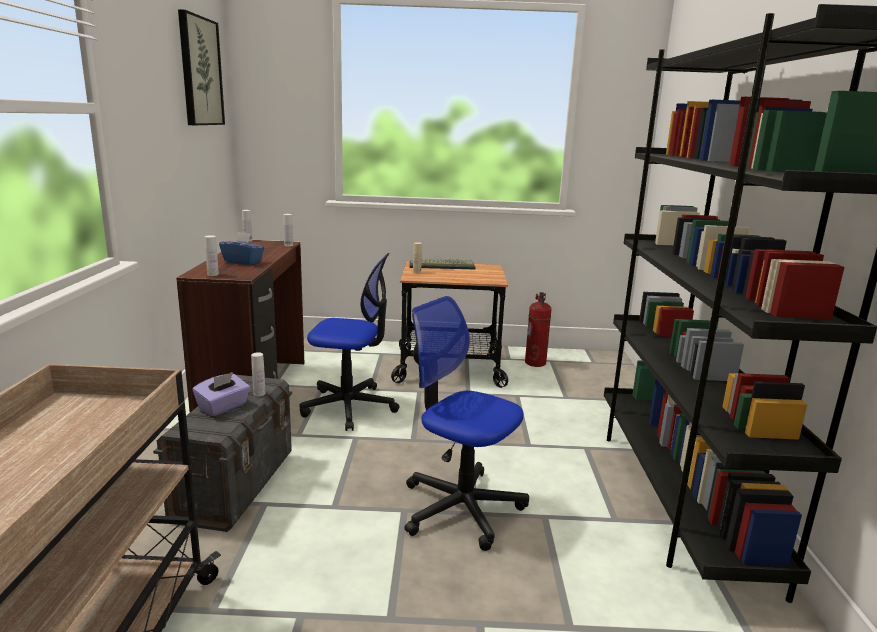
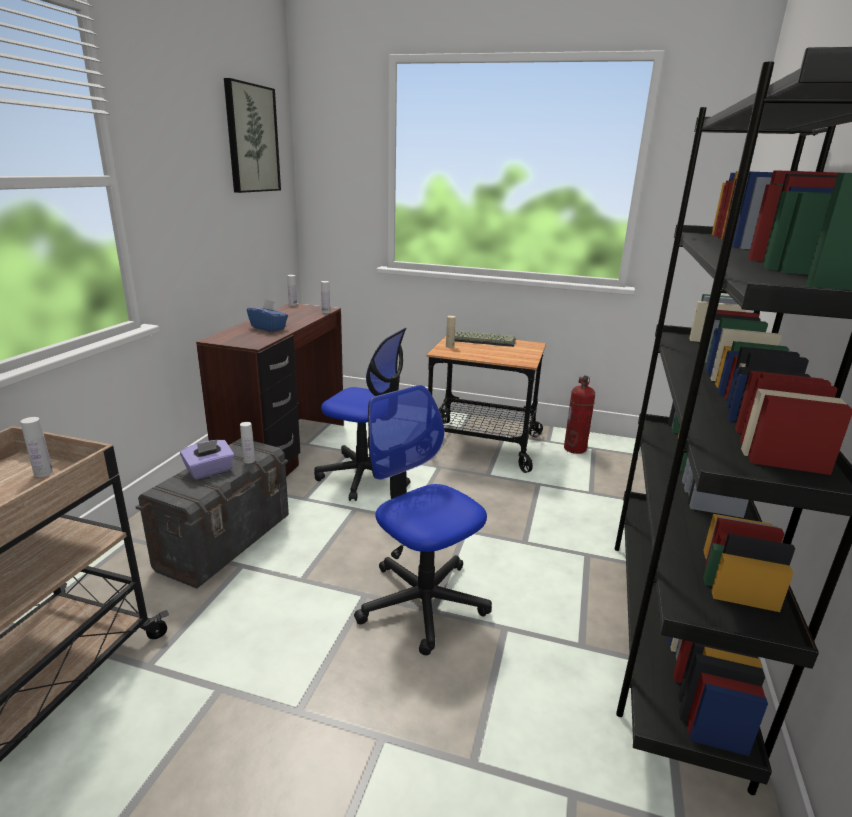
camera: 15 degrees right, 5 degrees up
white bottle [205,235,219,276] -> white bottle moved to [21,417,53,477]

